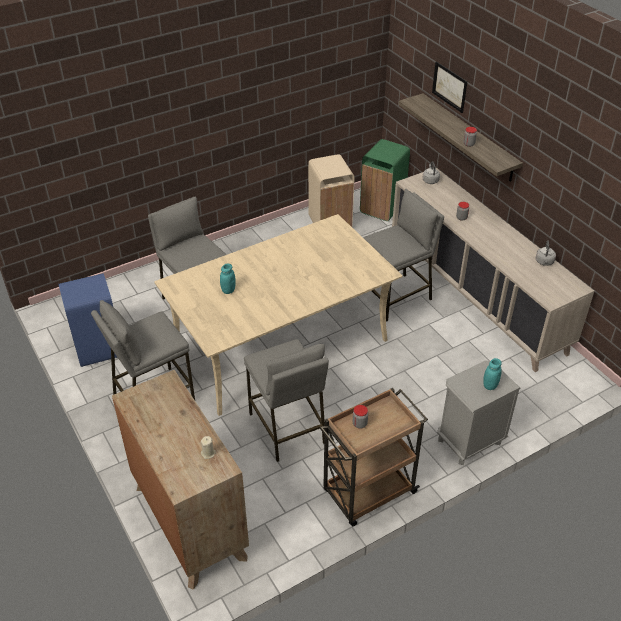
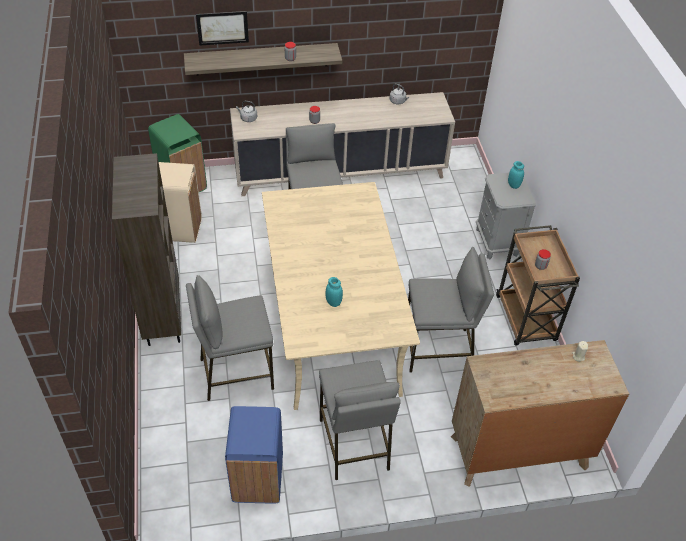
camera: 70 degrees left, 5 degrees up
none -> brown bookcase [112,153,181,346]

